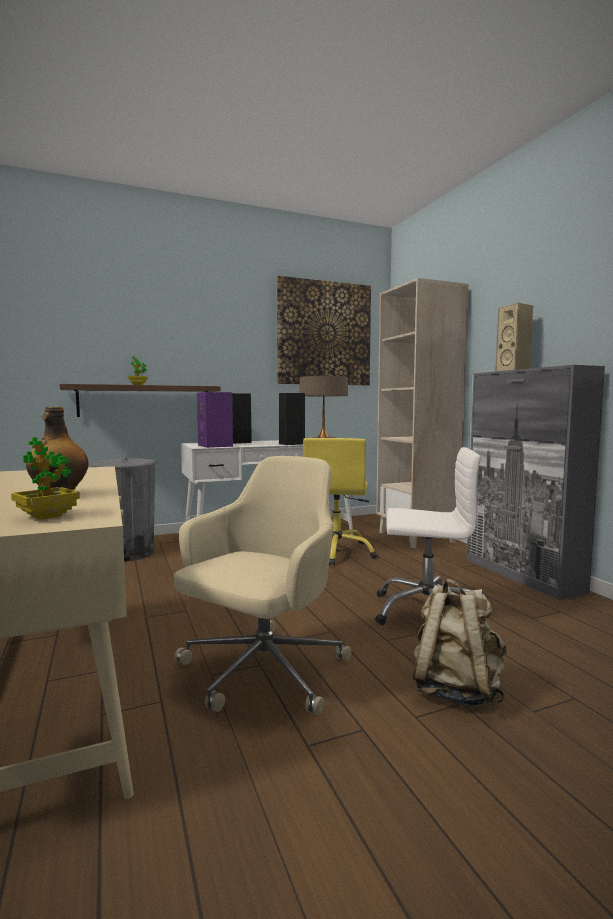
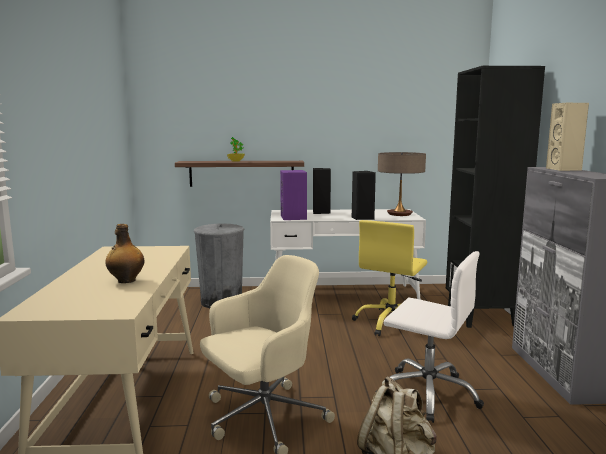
camera: 20 degrees right, 5 degrees up
potted plant [11,437,80,520] -> none
picture [277,276,371,385] -> none
beige bookcase [376,278,469,548] -> black bookcase [446,66,545,328]

